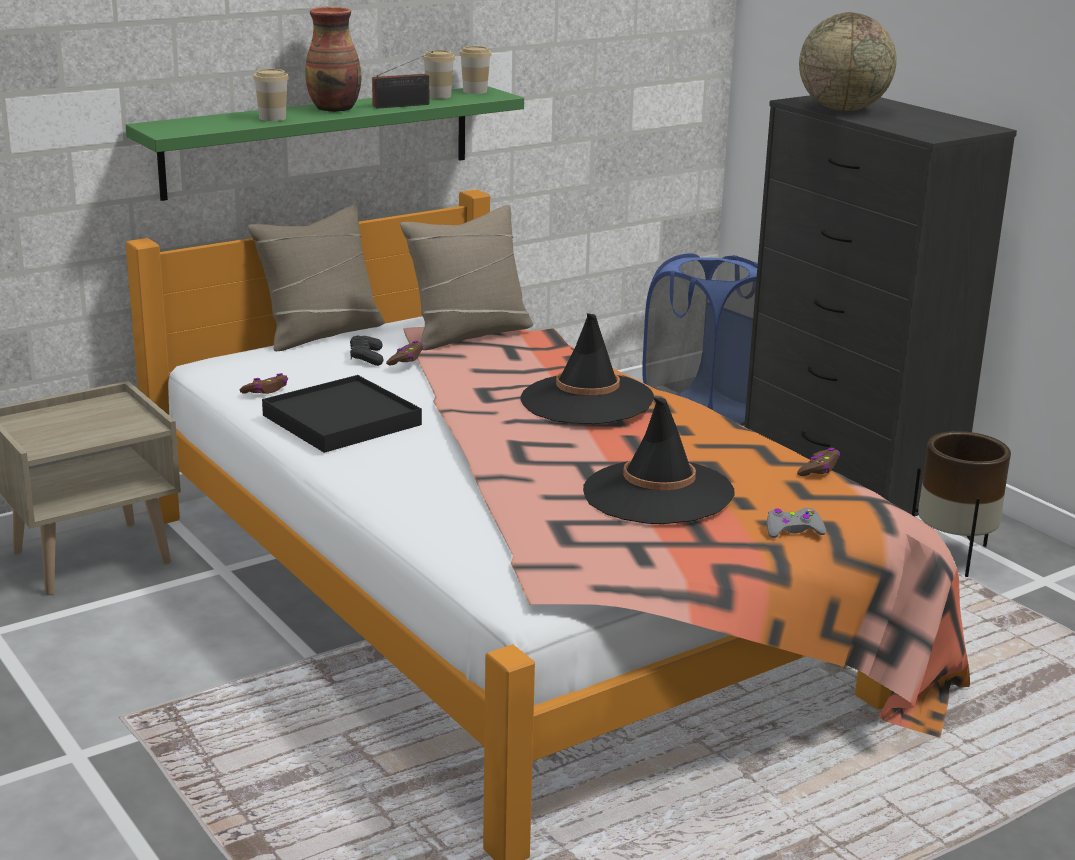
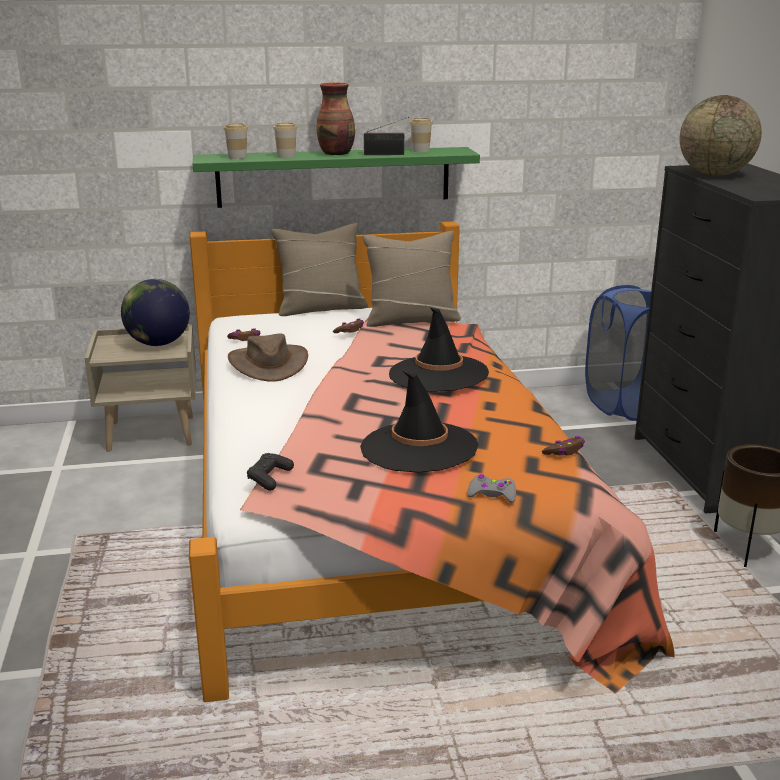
camera: 25 degrees right, 0 degrees up
black tray [262,375,422,453] -> brown hat [228,333,308,382]
black game controller [350,335,384,366] -> black game controller moved to [247,453,294,491]
cup [459,46,492,94] -> cup moved to [224,123,248,159]
none -> globe [121,279,190,346]

